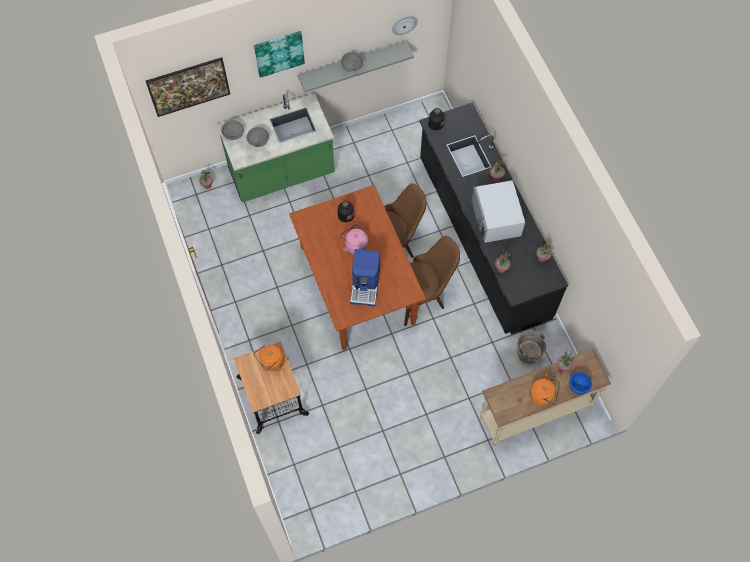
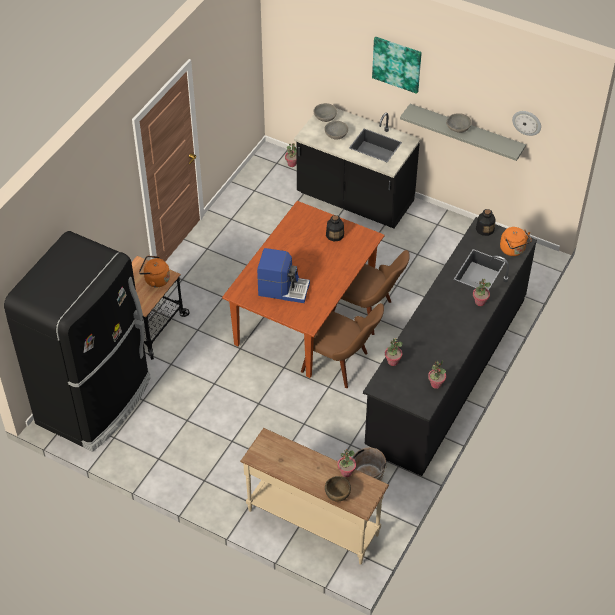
camera: 50 degrees right, 15 degrees down
picture [146,57,230,117] -> none
green counter [217,93,335,203] -> black counter [294,108,421,228]
pink kettle [340,223,368,254] -> none
coffee machine [350,249,380,307] -> coffee machine turned 135 degrees counterclockwise [257,248,310,303]
white microwave [471,180,525,243] -> none
orange kettle [529,374,560,406] -> orange kettle moved to [500,227,532,256]
blue bowl [569,372,592,394] -> brown bowl [325,476,351,502]
none -> black fridge [4,231,151,452]

